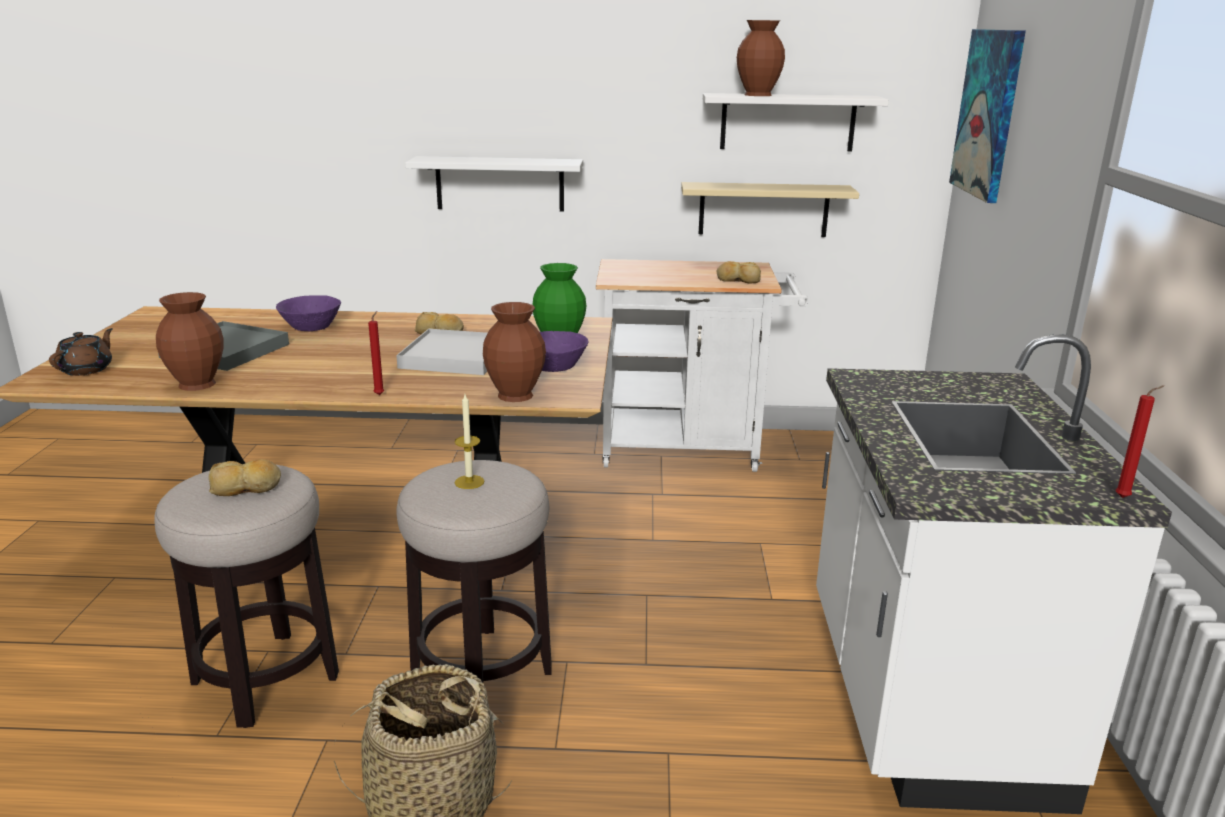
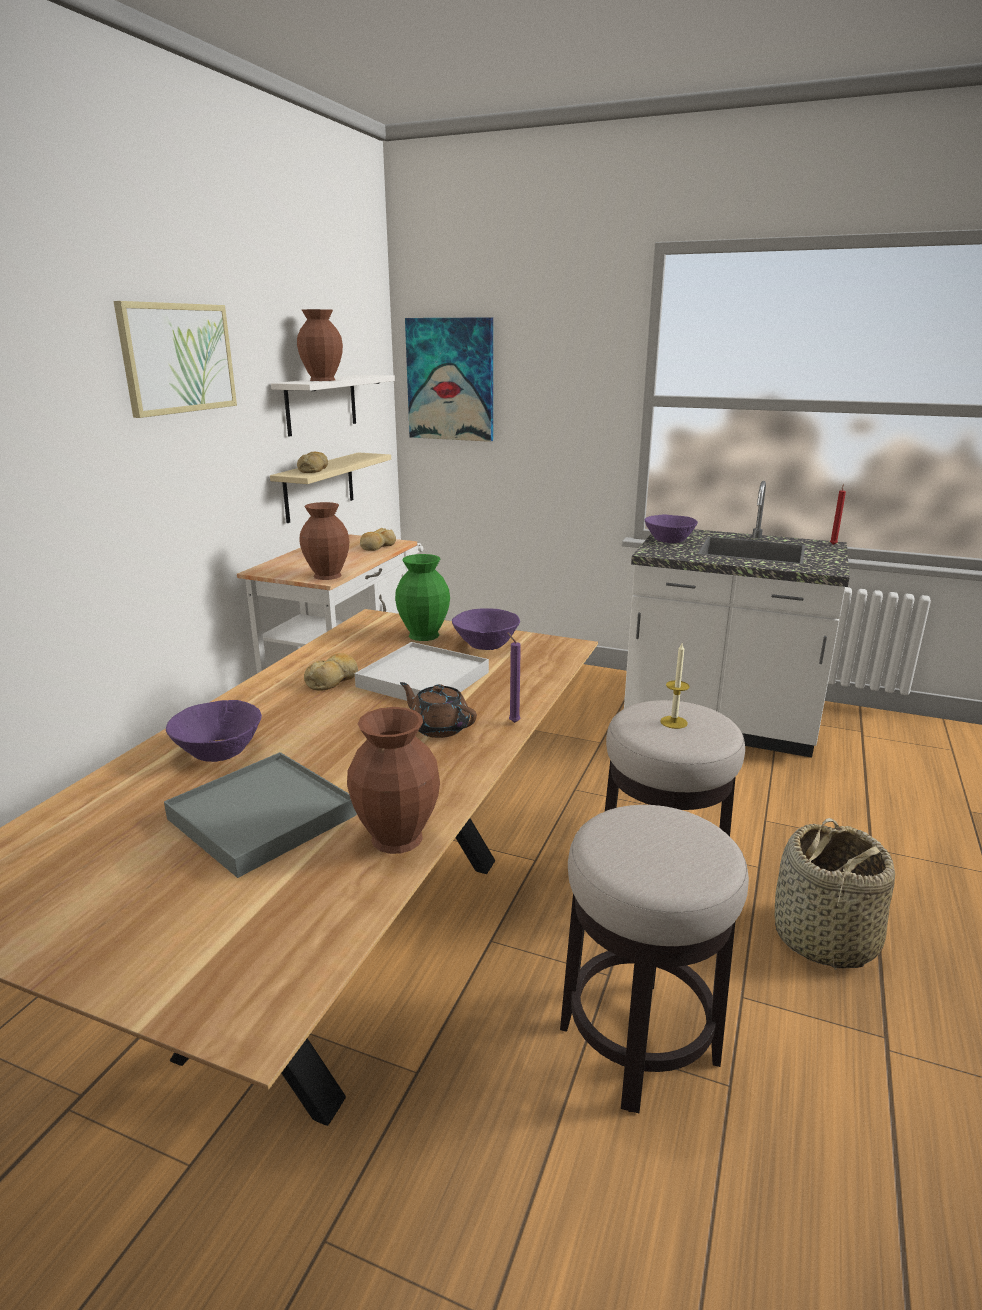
camera: 70 degrees left, 0 degrees up
brown teapot [49,328,113,376] -> brown teapot moved to [400,682,477,738]
bread [208,459,281,496] -> bread moved to [297,452,328,473]
red candle [368,311,384,395] -> purple candle [507,632,521,723]
white shelf [405,156,583,212] -> none
brown vase [483,302,546,402] -> brown vase moved to [300,502,349,580]
none -> picture [114,301,237,418]
none -> purple bowl [645,514,698,543]

